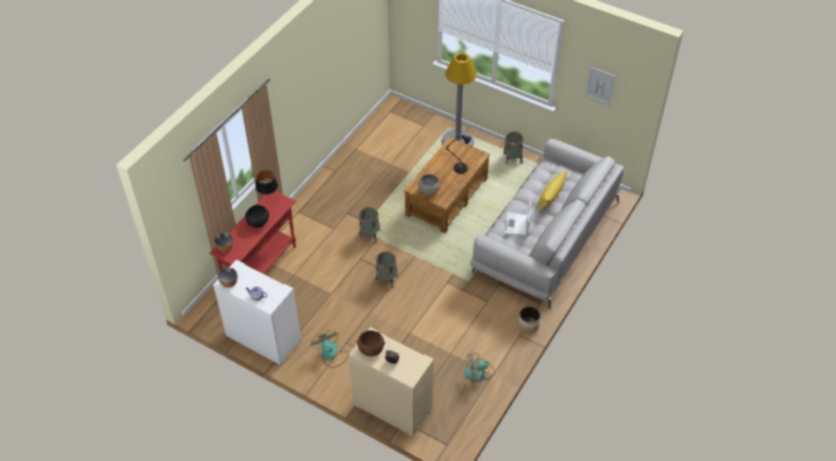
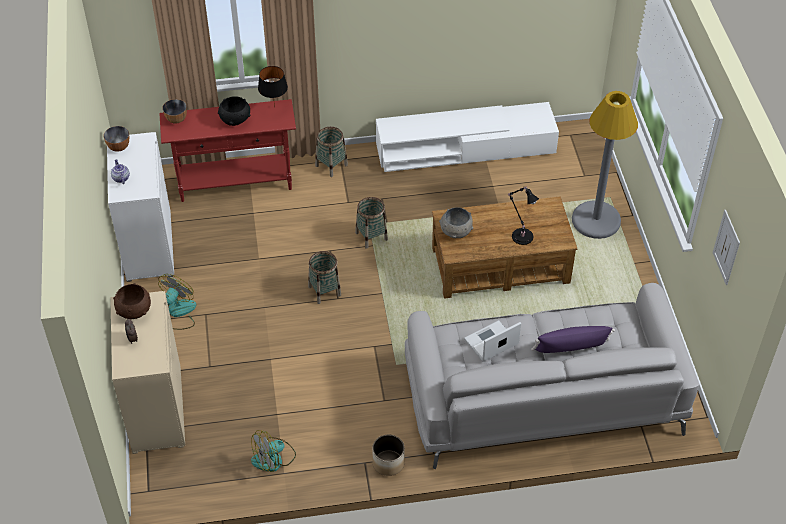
camera: 50 degrees right, 0 degrees up
fan [464,352,495,382] -> fan turned 60 degrees counterclockwise [251,430,296,472]
basket [503,132,524,165] -> basket moved to [315,127,348,177]
yellow pillow [537,171,568,213] -> purple pillow [531,326,615,353]
none -> white tv stand [376,102,559,172]

